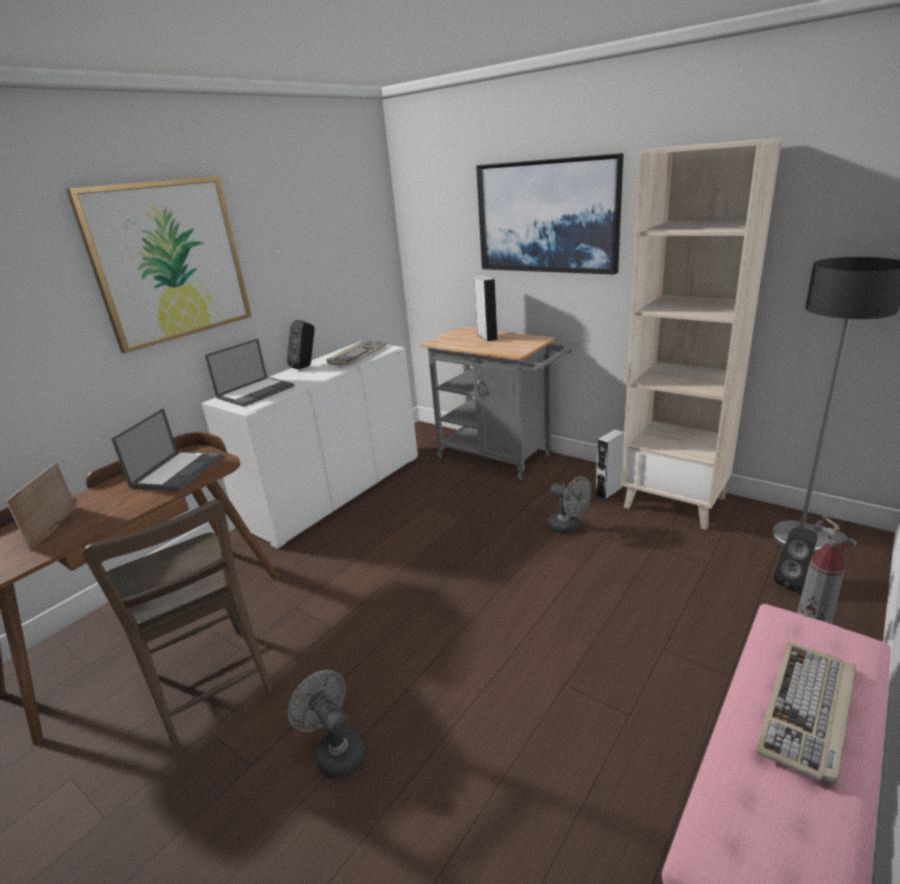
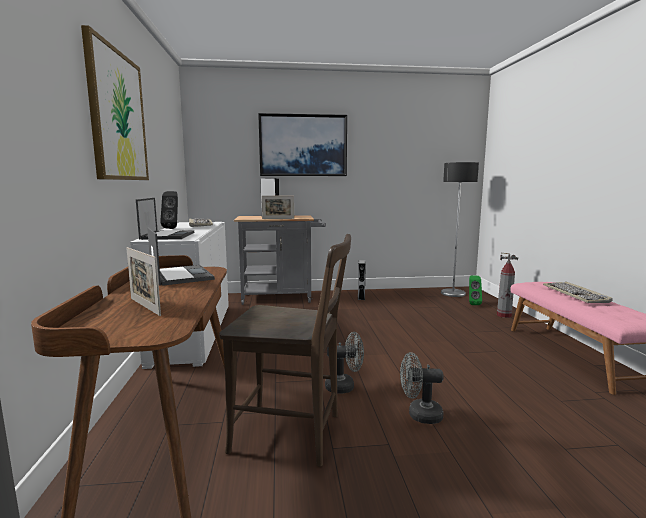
camera: 45 degrees left, 15 degrees down
grey fan [548,476,591,534] -> grey fan moved to [325,332,364,394]
beige bookcase [621,137,782,530] -> none
black speaker [774,527,817,591] -> green speaker [469,275,482,305]
none -> picture frame [262,196,294,219]

